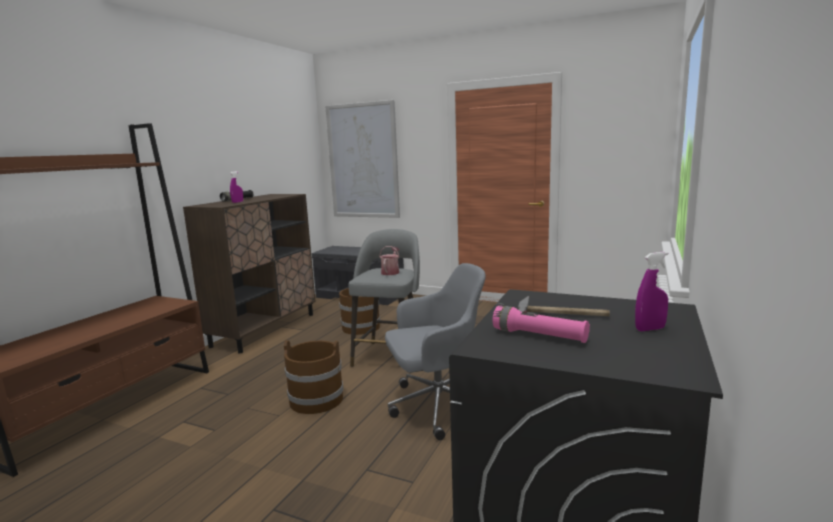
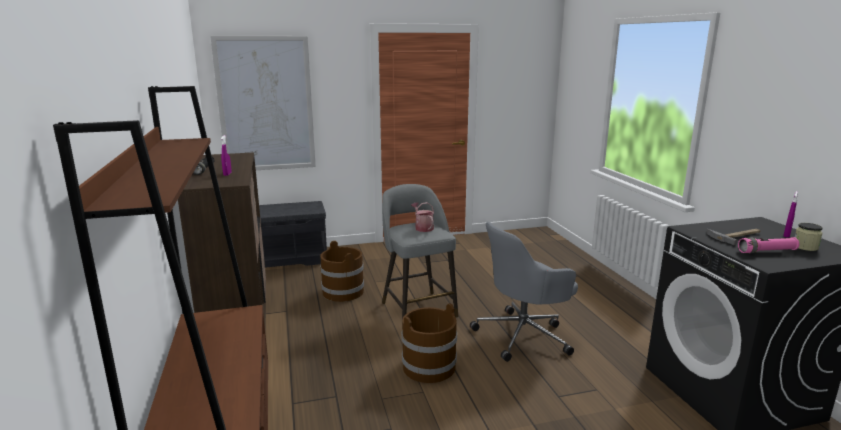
camera: 40 degrees left, 5 degrees up
grey office chair [385,263,486,440] -> grey office chair turned 150 degrees counterclockwise [470,222,578,362]
none -> jar [795,223,823,251]

